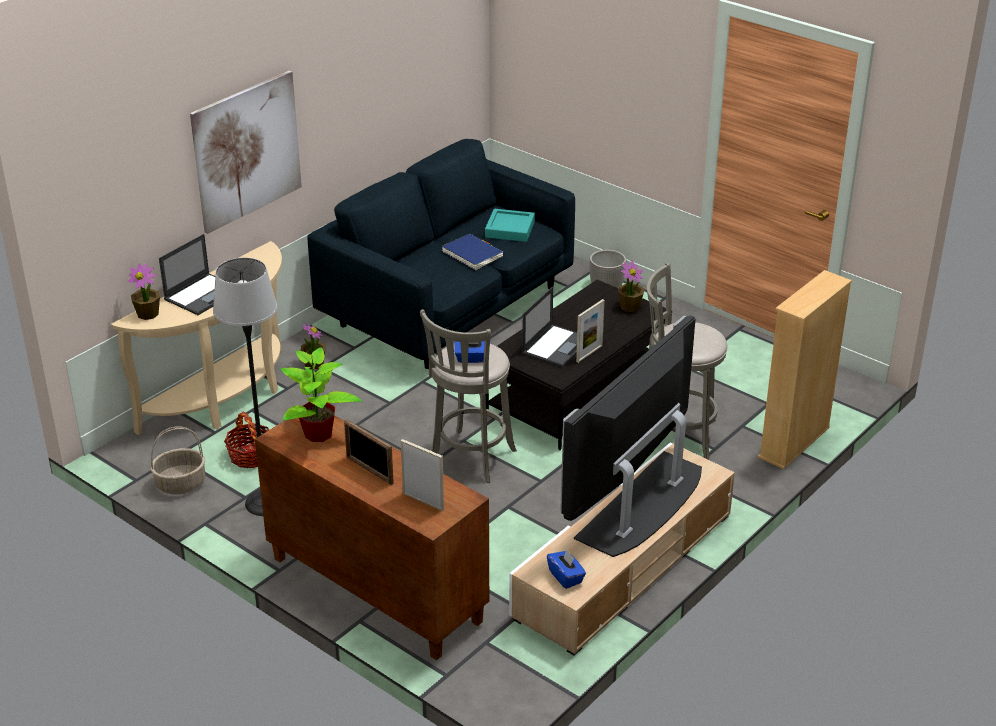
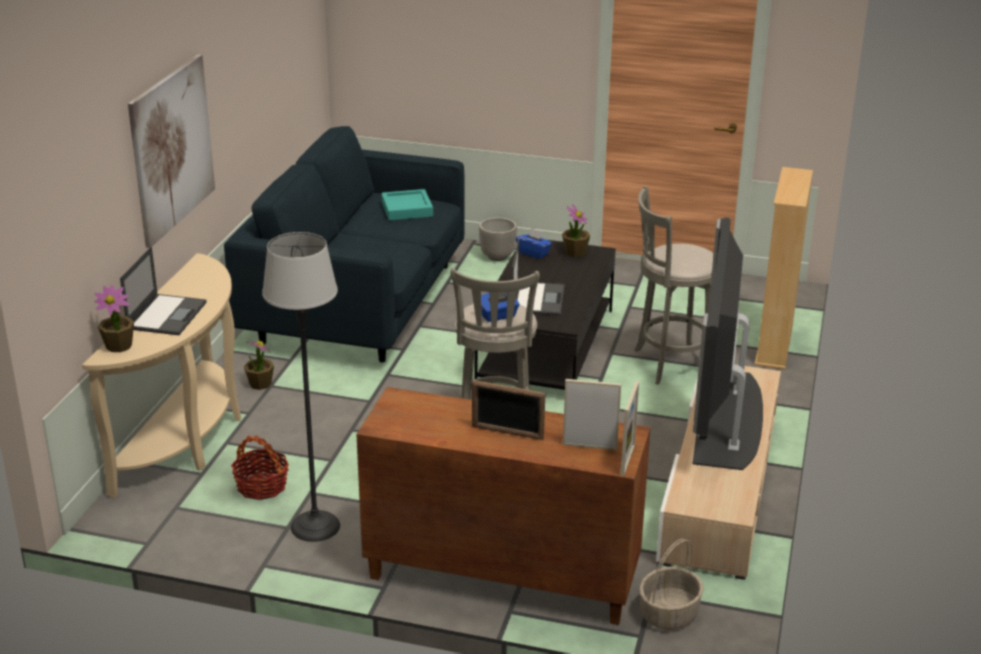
camera: 25 degrees left, 5 degrees down
basket [150,426,205,494] -> basket moved to [639,539,704,630]
potted plant [280,347,362,442] -> none
blue book [442,234,504,270] -> none
blue tissue box [547,549,586,589] -> blue tissue box moved to [516,228,552,259]
picture frame [576,299,605,363] -> picture frame moved to [621,381,639,476]

